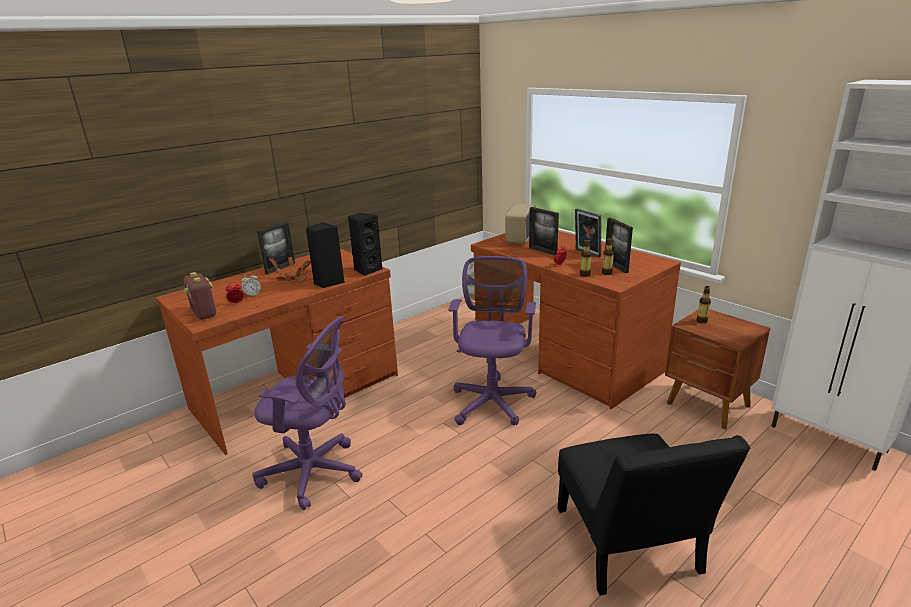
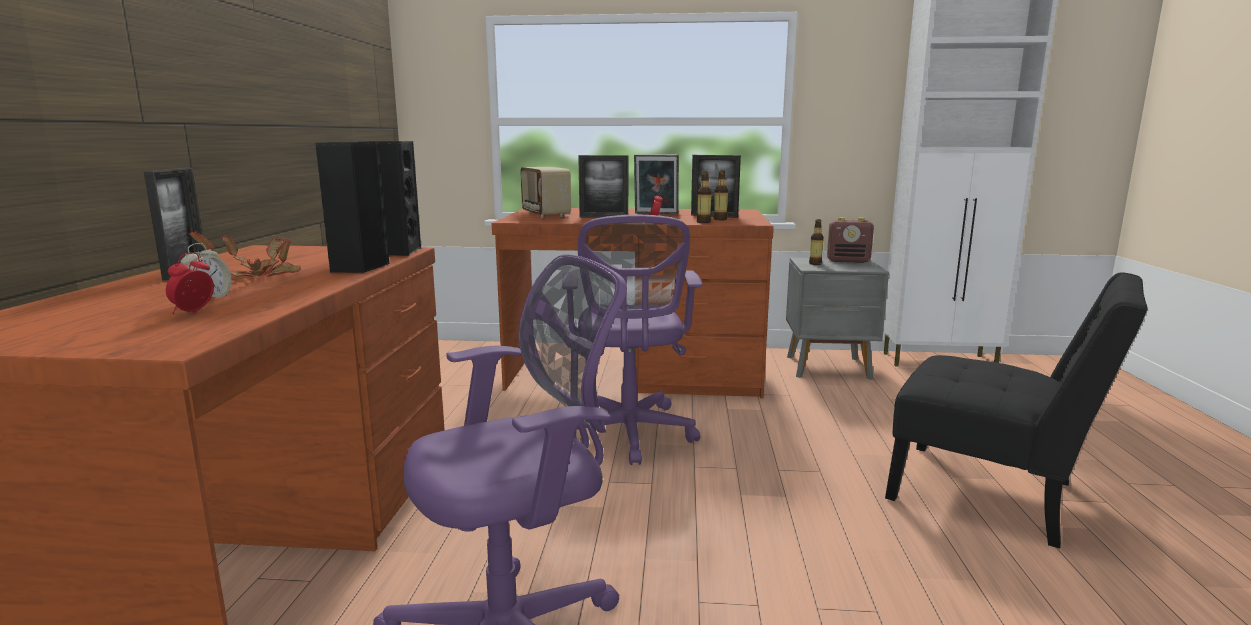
camera: 45 degrees left, 10 degrees down
radio [184,272,216,320] -> radio moved to [827,217,874,263]
purple office chair [448,256,536,425] -> purple office chair turned 150 degrees counterclockwise [569,215,702,465]
brown nightstand [665,309,770,429] -> grey nightstand [786,258,889,380]

